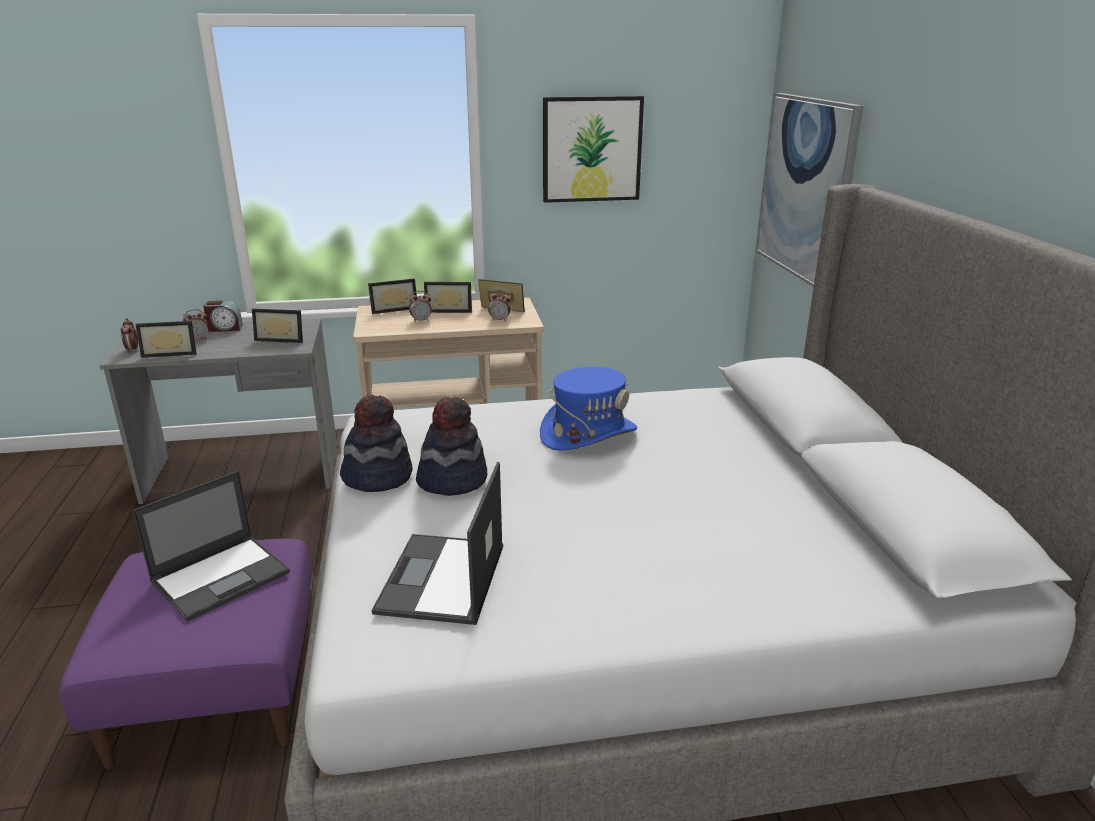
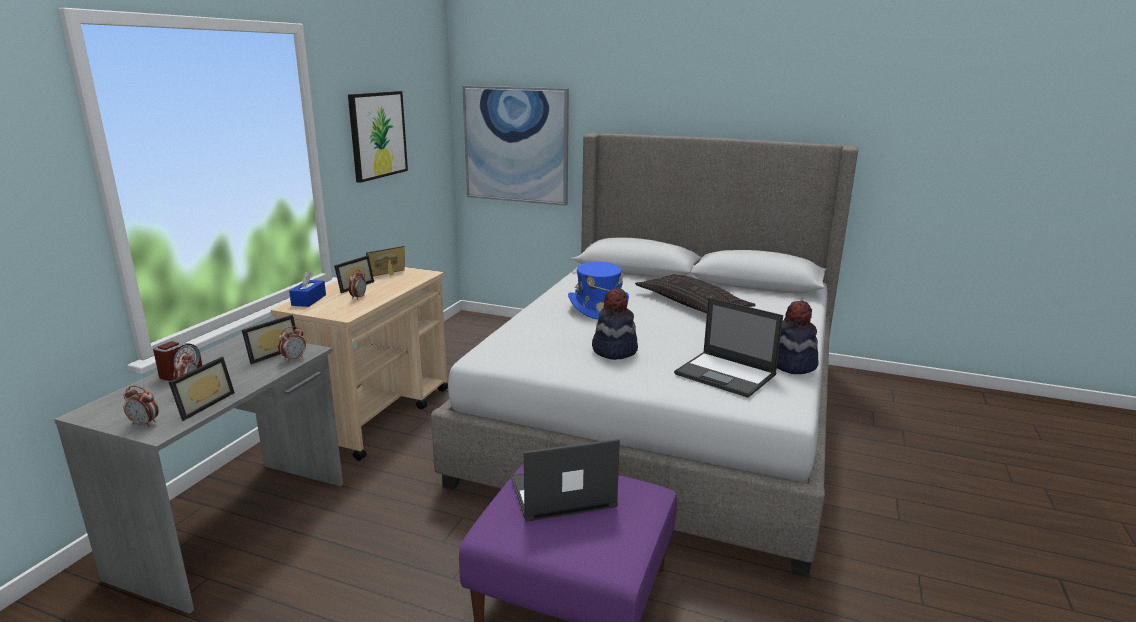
camera: 60 degrees left, 5 degrees down
laptop [132,471,290,622] -> laptop turned 90 degrees counterclockwise [511,439,620,522]
hat [340,394,413,492] -> hat moved to [777,301,819,374]
picture frame [368,278,417,314] -> blue tissue box [289,271,326,307]
alarm clock [488,290,511,322] -> alarm clock moved to [278,326,306,362]
none -> pillow [635,274,756,314]

